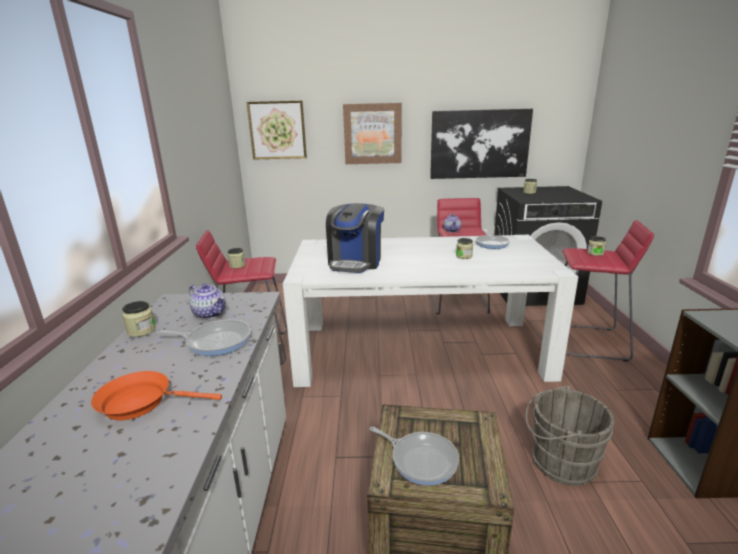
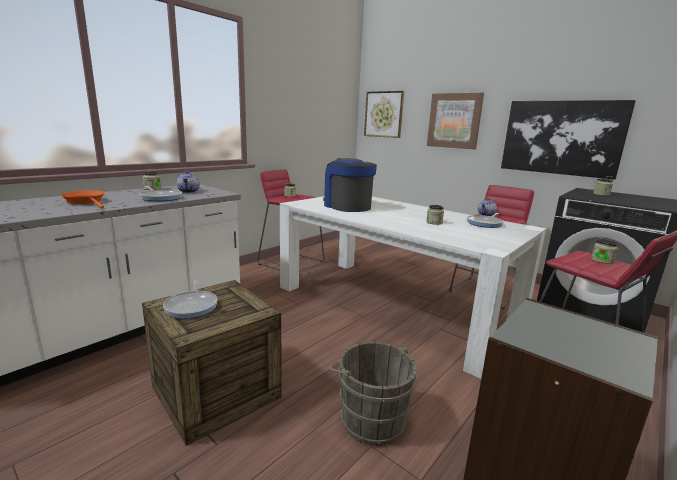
camera: 40 degrees right, 5 degrees down
coffee machine [326,203,384,273] -> coffee machine turned 90 degrees clockwise [323,158,377,212]

